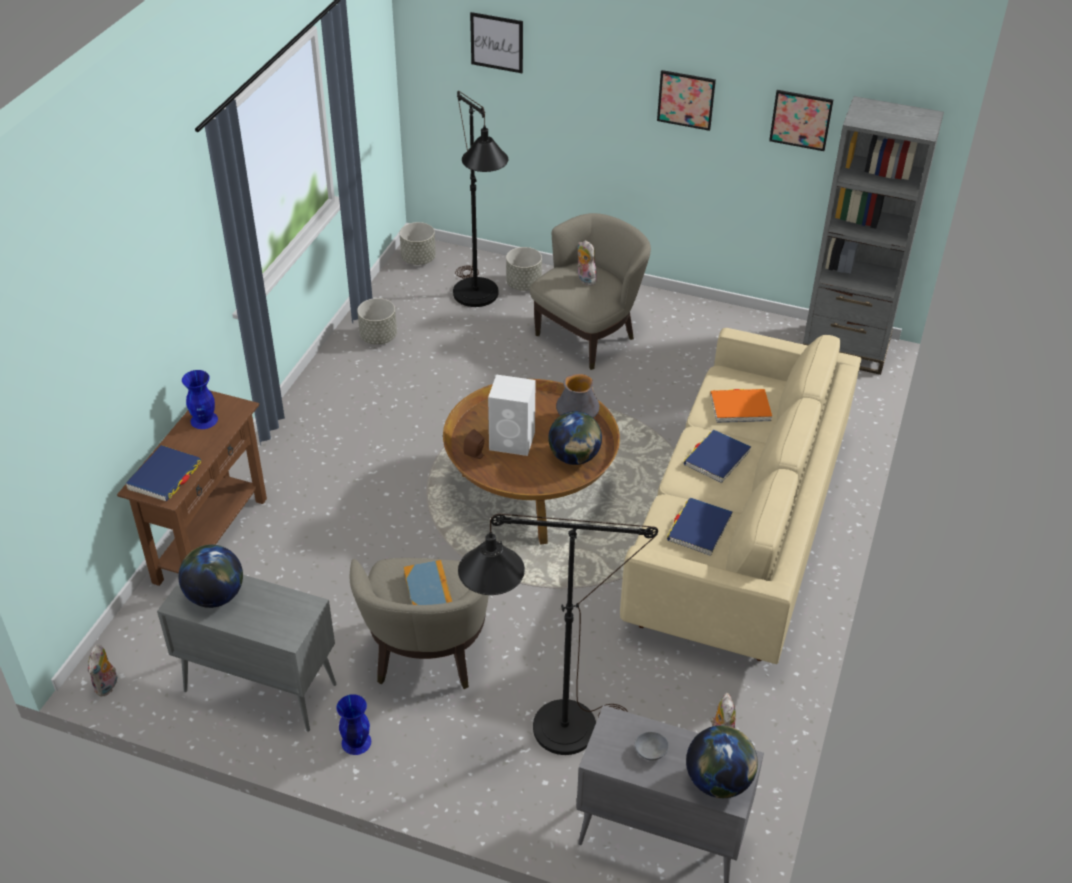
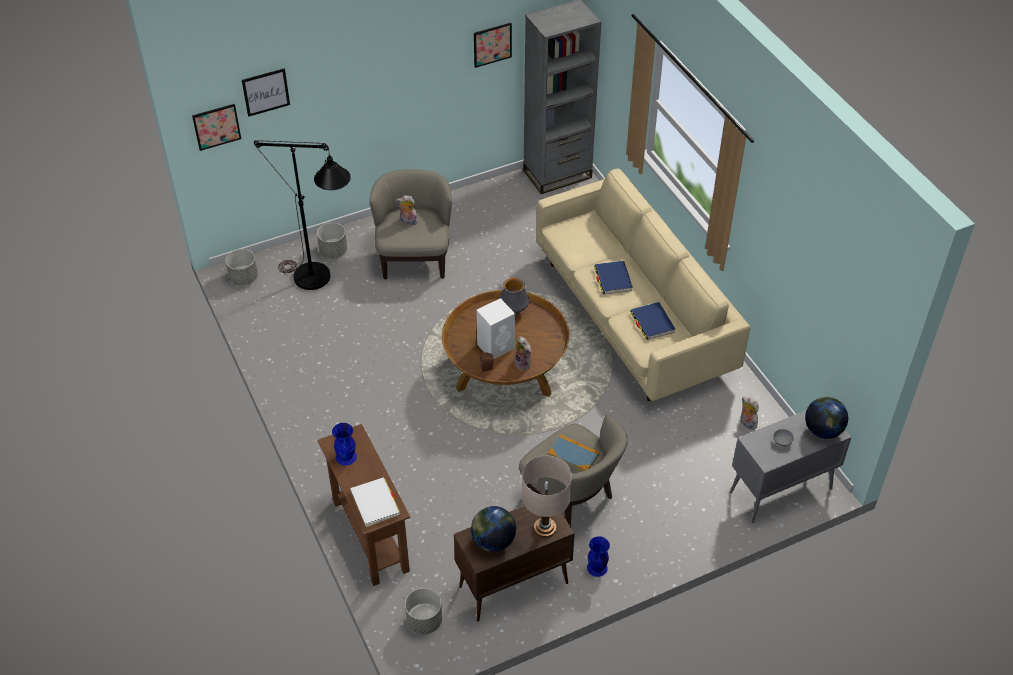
camera: 45 degrees left, 5 degrees up
plush toy [88,644,117,696] -> plush toy moved to [514,336,532,371]
blue book [125,445,201,502] -> white book [350,477,400,527]
grey cabinet [157,575,337,732] -> brown cabinet [454,506,575,622]
grey planter [357,298,397,345] -> grey planter moved to [405,588,442,634]
black floor lamp [458,513,658,755] -> none
globe [548,411,602,465] -> none
picture [657,70,716,131] -> picture moved to [192,104,241,151]
orange book [710,389,772,423] -> none
none -> beige table lamp [522,456,572,538]

